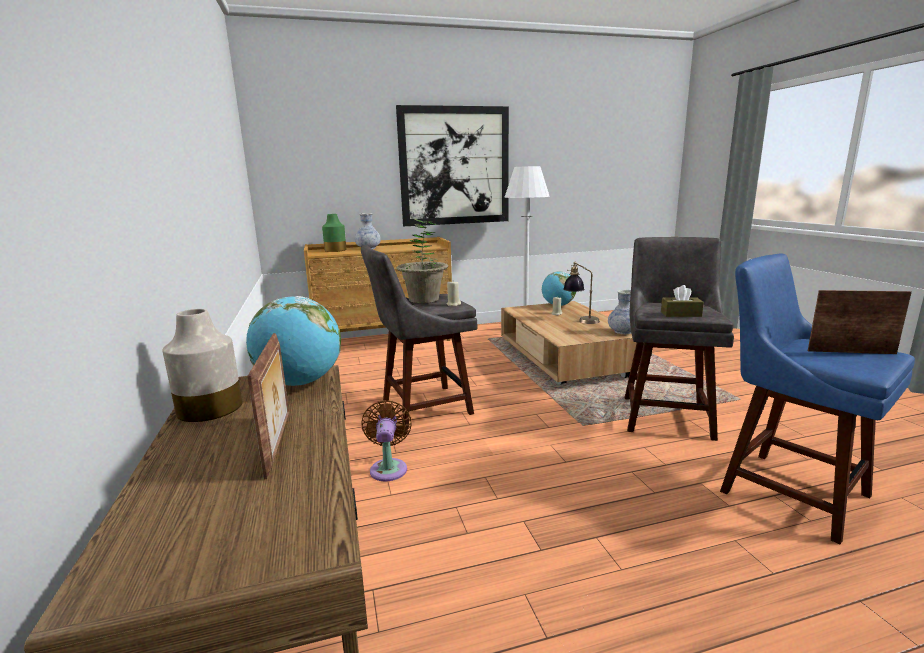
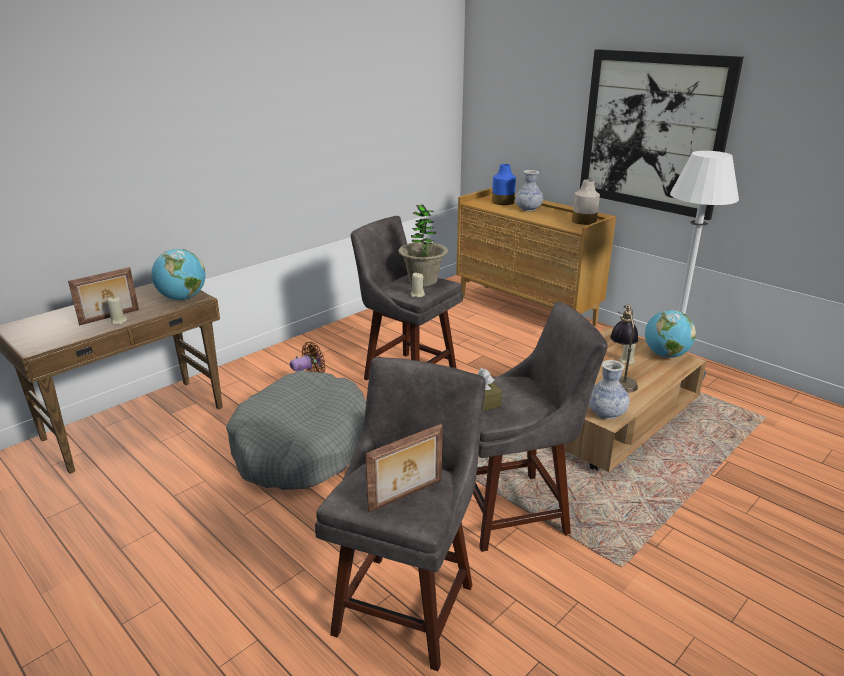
camera: 60 degrees right, 10 degrees up
beige vase [162,309,243,422] -> beige vase moved to [572,180,600,225]
green vase [322,214,347,252] -> blue vase [492,164,516,205]
blue stool [720,254,915,544] -> grey stool [315,357,486,671]
picture frame [808,290,912,354] -> picture frame turned 75 degrees clockwise [365,424,443,513]
none -> beige candle [107,297,127,325]
none -> grey dog bed [226,370,366,490]

